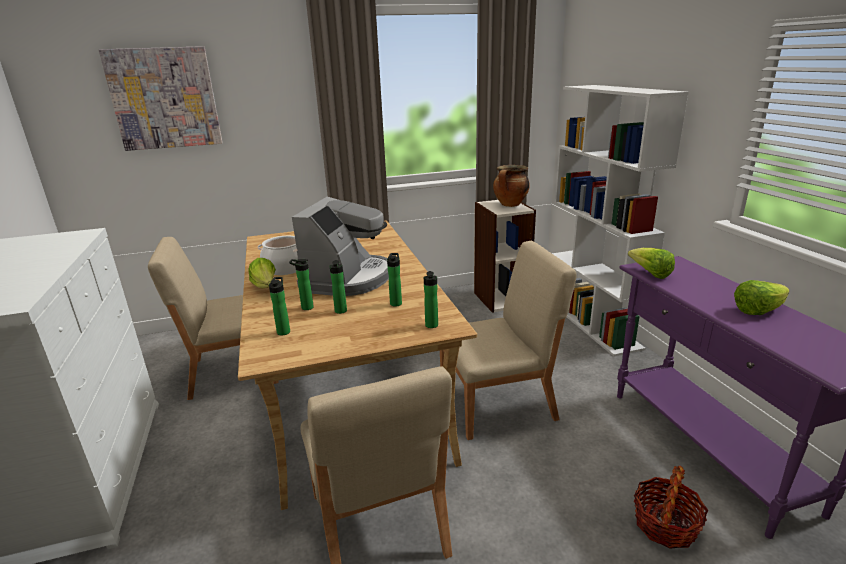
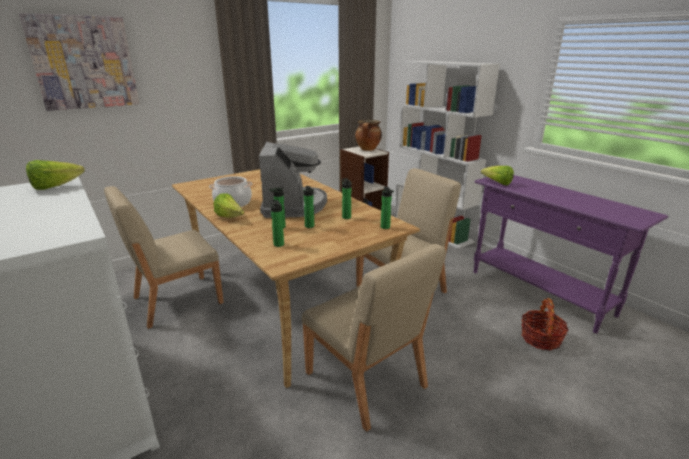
camera: 20 degrees left, 0 degrees up
lettuce [734,280,790,315] -> lettuce moved to [26,160,85,190]

